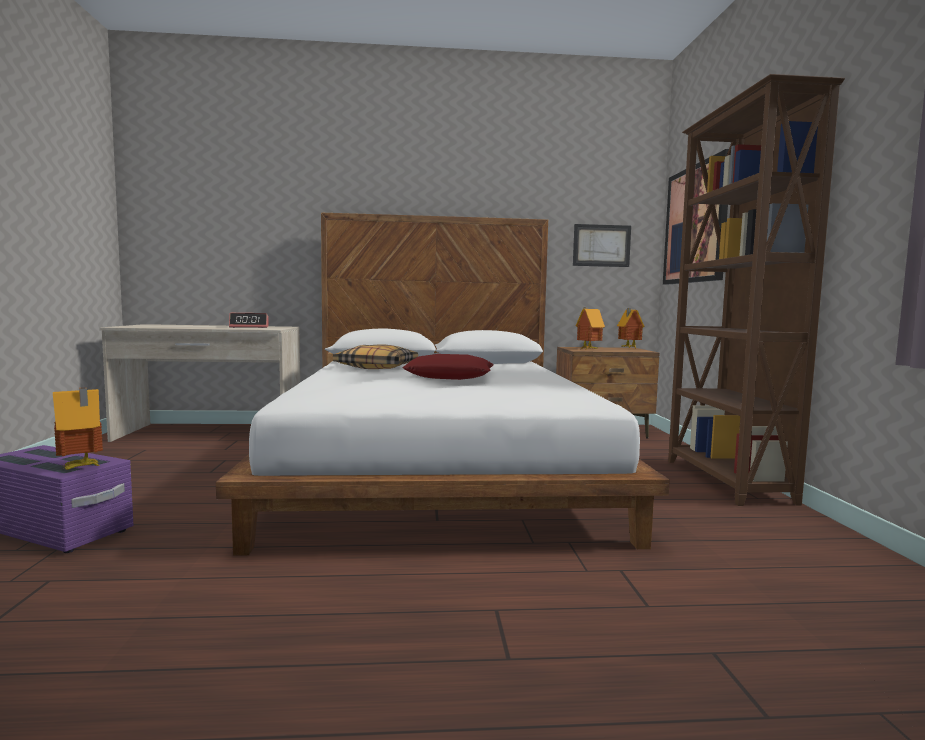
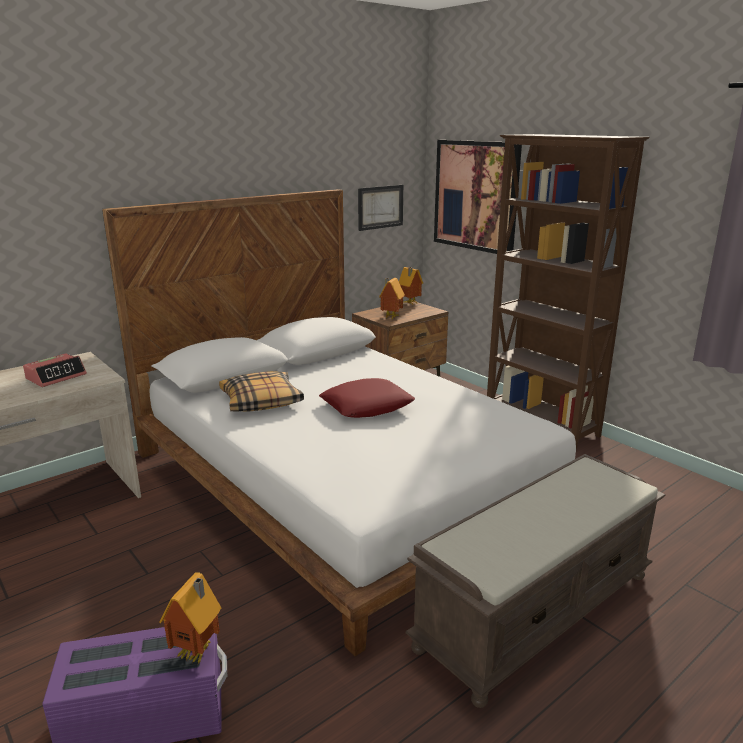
camera: 35 degrees left, 15 degrees up
none -> brown bench [405,454,665,708]

